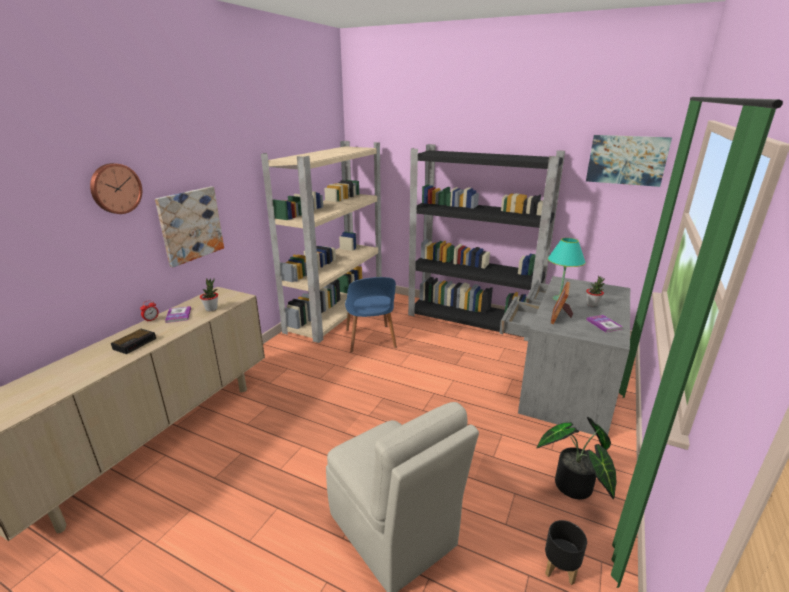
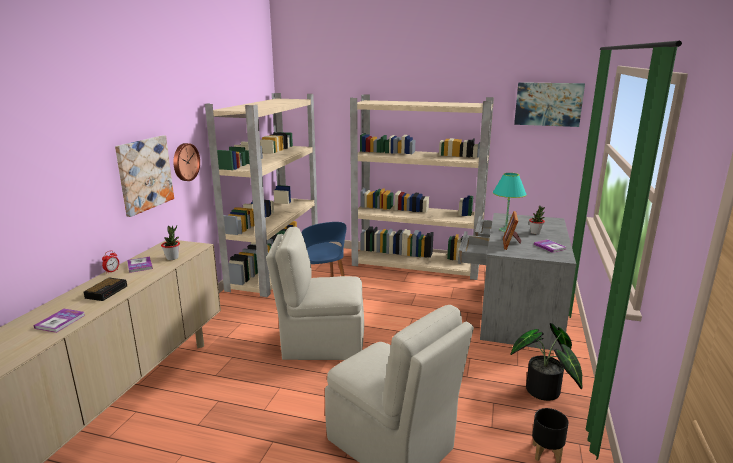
camera: 10 degrees left, 5 degrees down
wall clock [90,163,142,214] -> wall clock moved to [173,143,200,181]
black bookcase [408,144,565,341] -> beige bookcase [350,94,494,280]
none -> book [34,309,85,333]
none -> beige chair [266,227,364,360]

